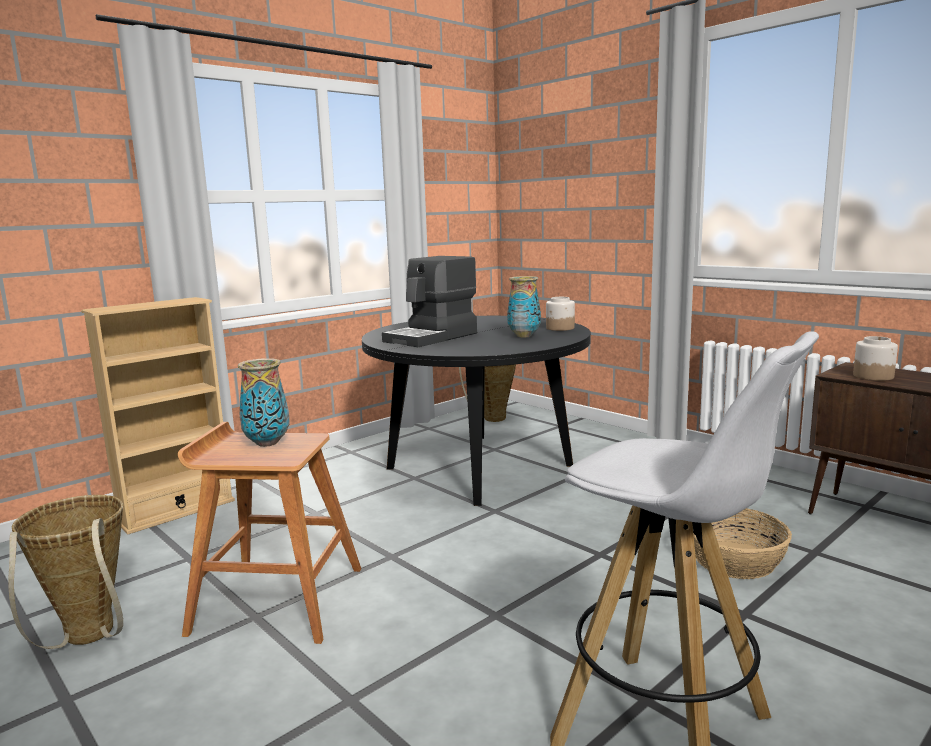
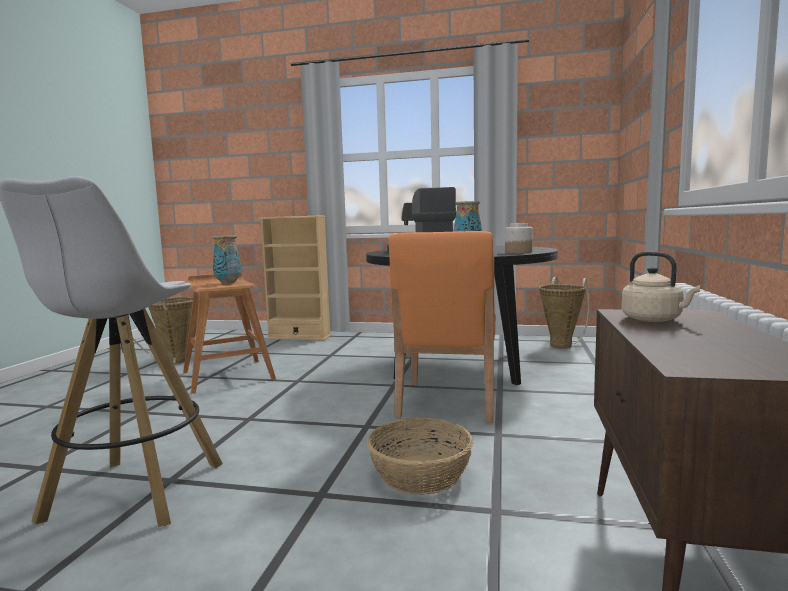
camera: 55 degrees right, 5 degrees down
jar [853,336,898,381] -> beige kettle [621,252,701,322]
none -> orange chair [389,231,496,423]

